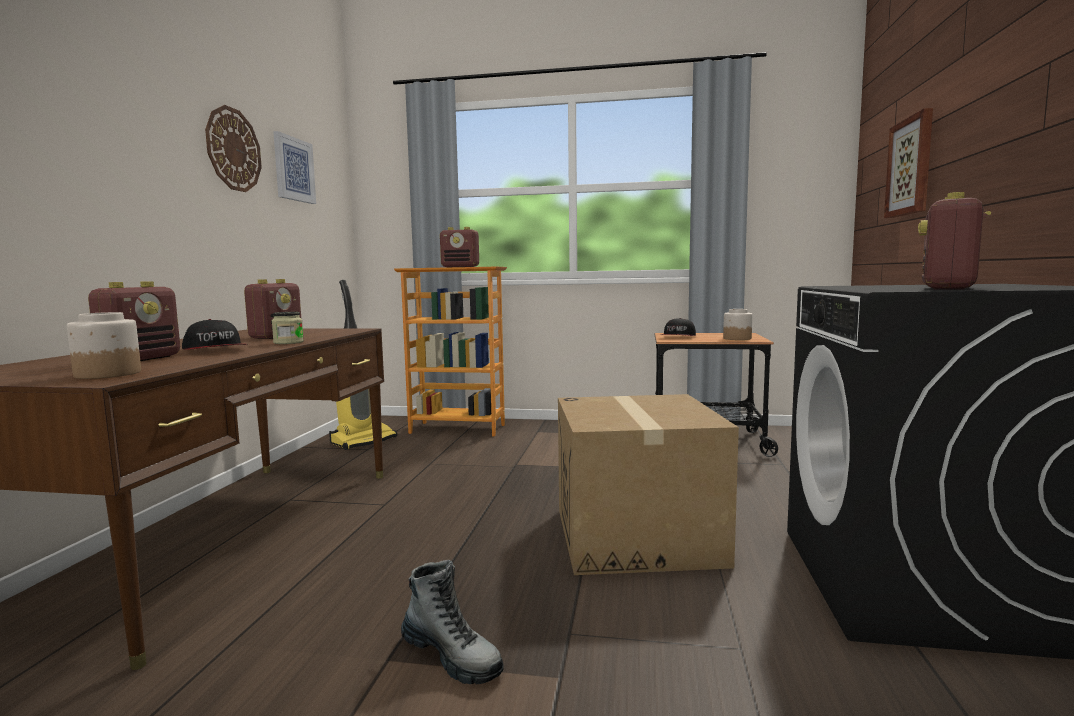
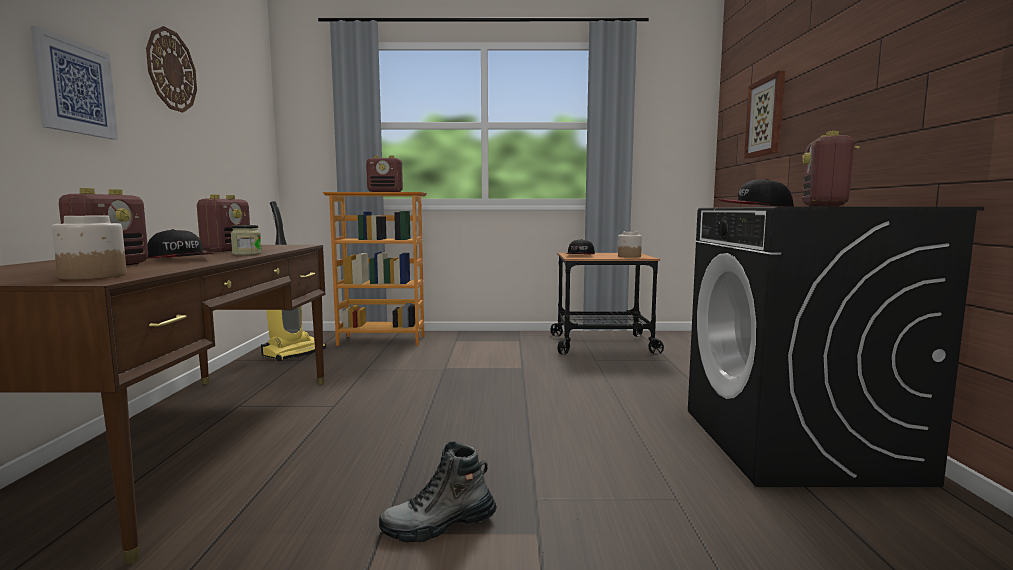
camera: 10 degrees left, 0 degrees up
picture [273,131,316,204] -> picture moved to [30,26,118,139]
boot [401,560,504,684] -> boot turned 135 degrees clockwise [379,441,497,543]
cardboard box [558,394,739,575] -> none
none -> cap [718,179,794,207]

